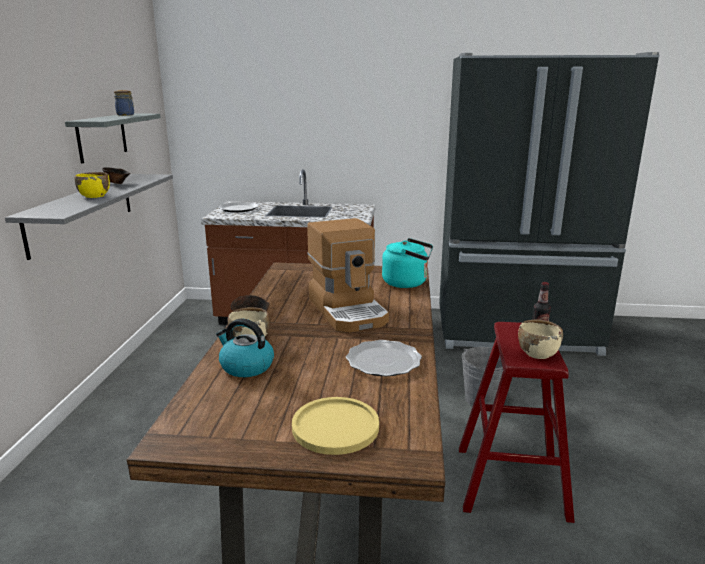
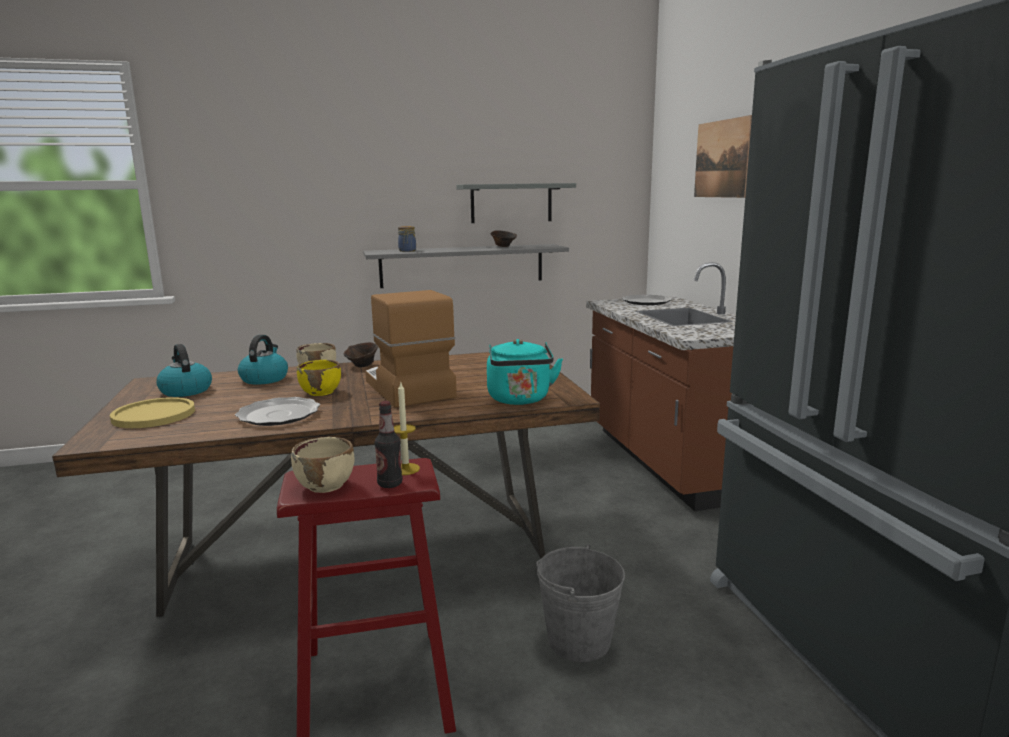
camera: 70 degrees right, 5 degrees down
yellow bowl [74,172,110,198] -> yellow bowl moved to [297,360,341,396]
jar [114,90,134,116] -> jar moved to [398,226,416,252]
coffee machine [307,218,389,332] -> coffee machine turned 105 degrees clockwise [365,290,457,408]
none -> kettle [156,344,212,397]
none -> candle [394,383,420,475]
none -> picture [694,115,752,198]

